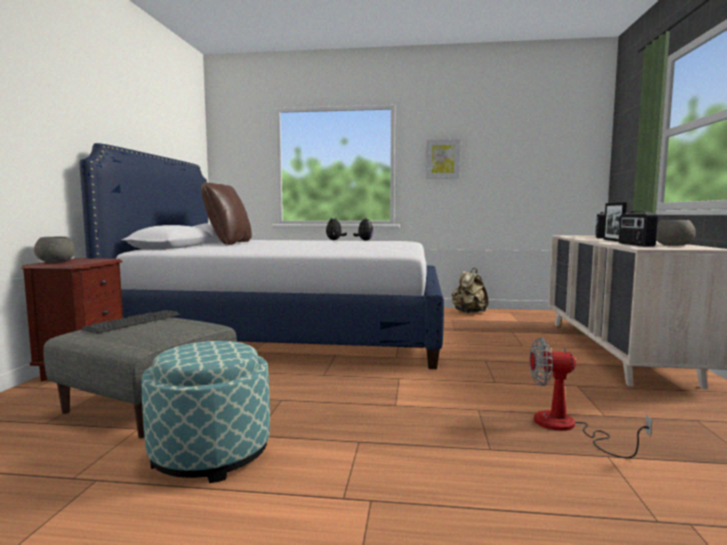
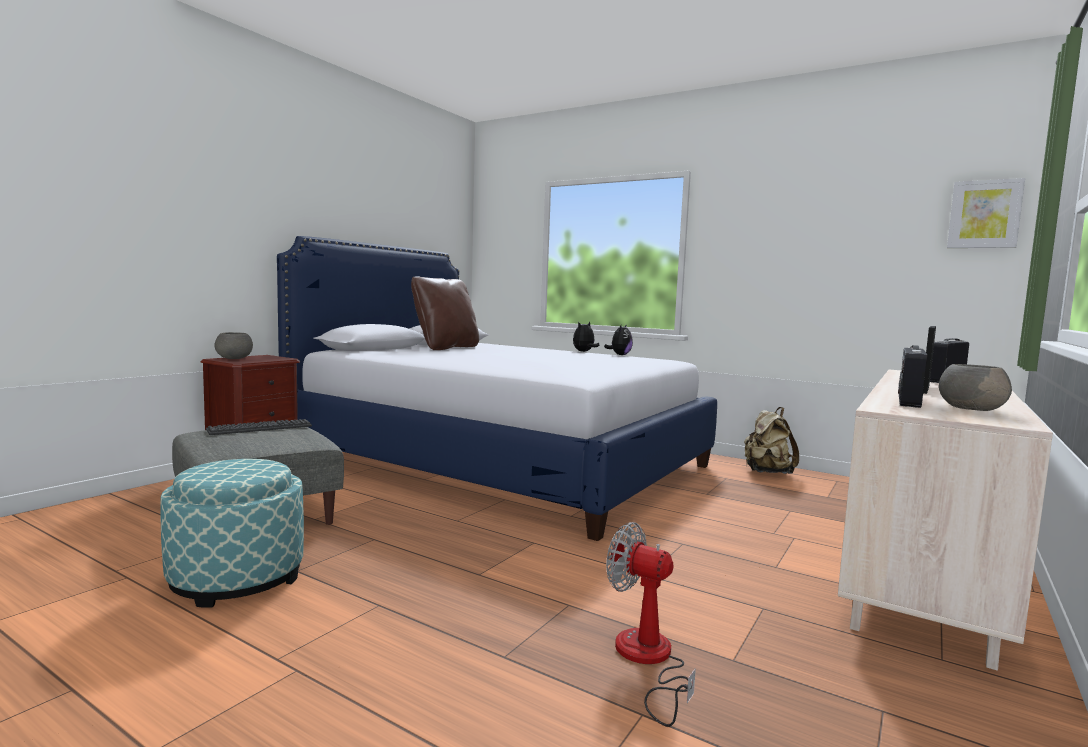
camera: 25 degrees right, 0 degrees up
picture [426,139,460,179] -> picture moved to [947,178,1025,248]

